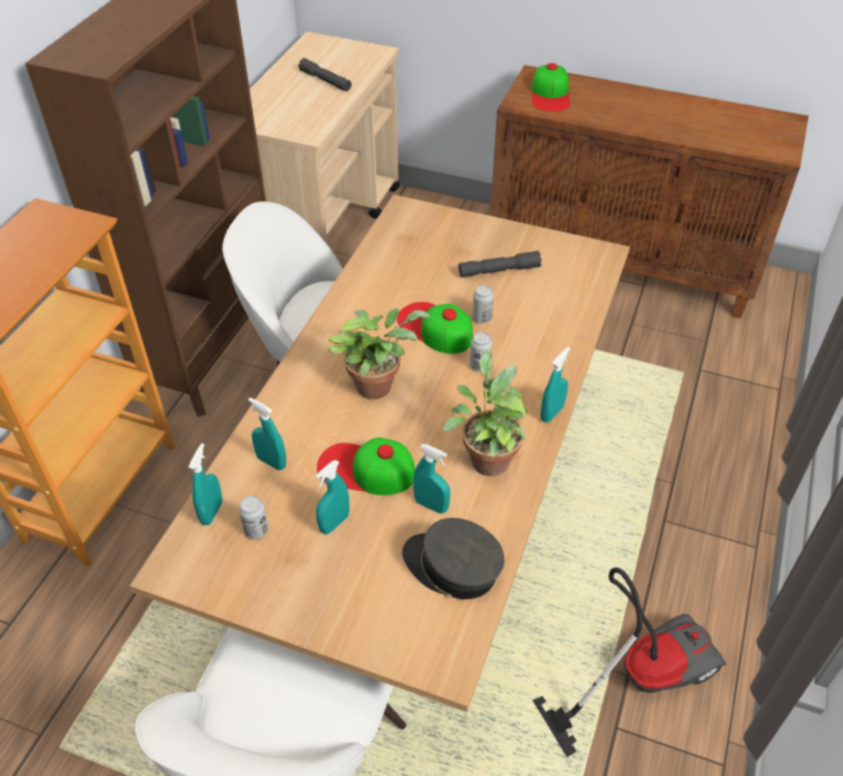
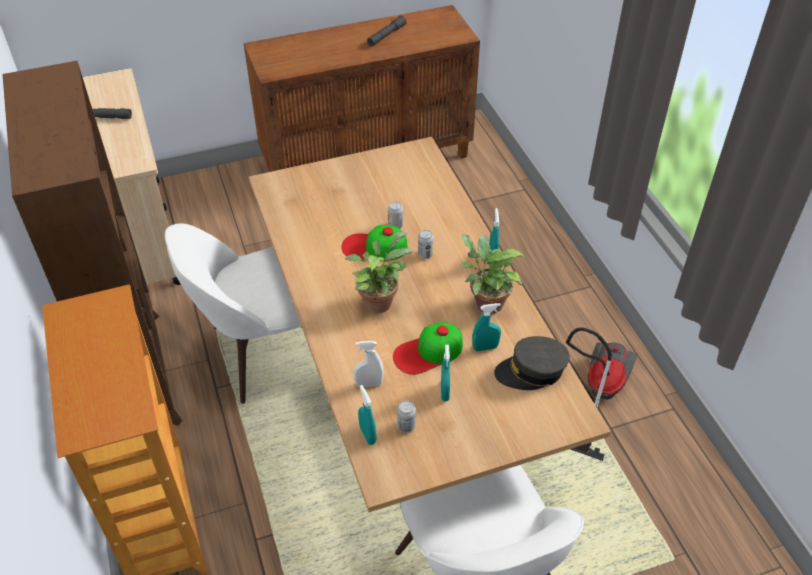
camera: 40 degrees left, 0 degrees up
turquoise spray bottle [248,398,286,470] -> white spray bottle [353,341,383,387]
grey flashlight [459,251,542,277] -> grey flashlight moved to [367,15,407,46]
cap [532,63,570,112] -> none

